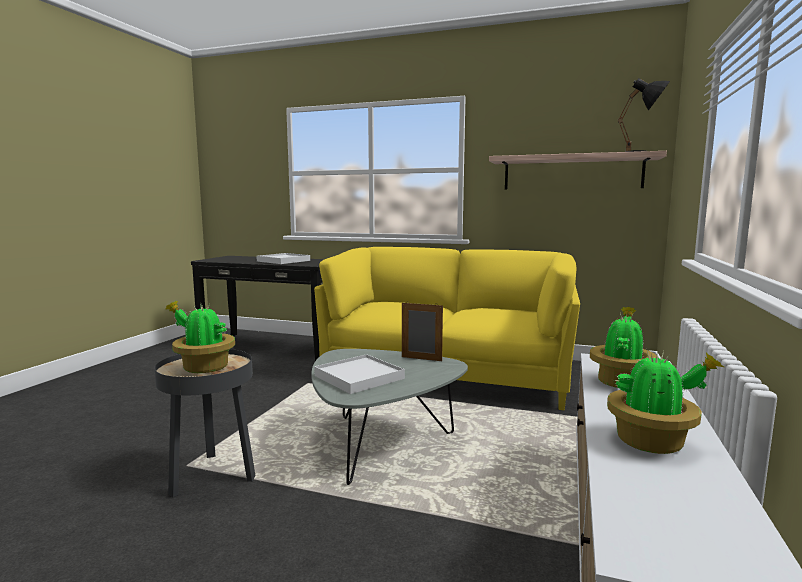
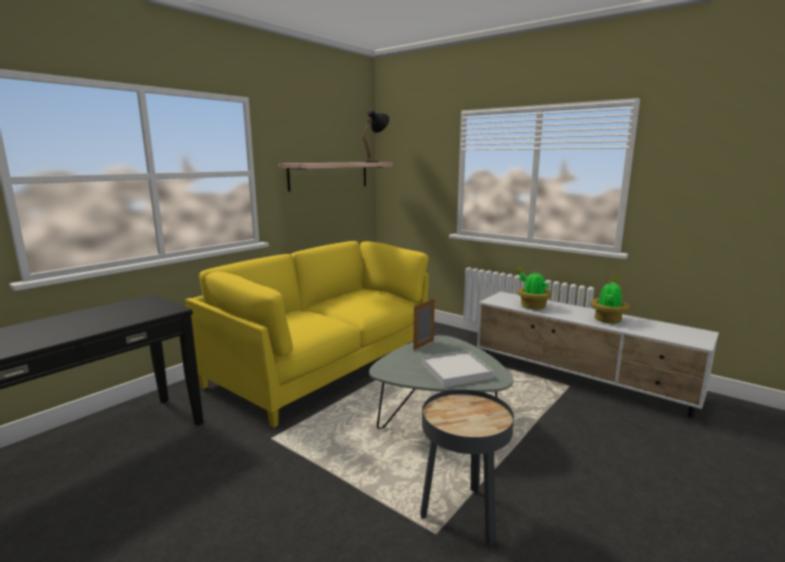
camera: 70 degrees left, 5 degrees up
potted plant [165,301,235,373] -> none
white tray [256,253,310,264] -> none

